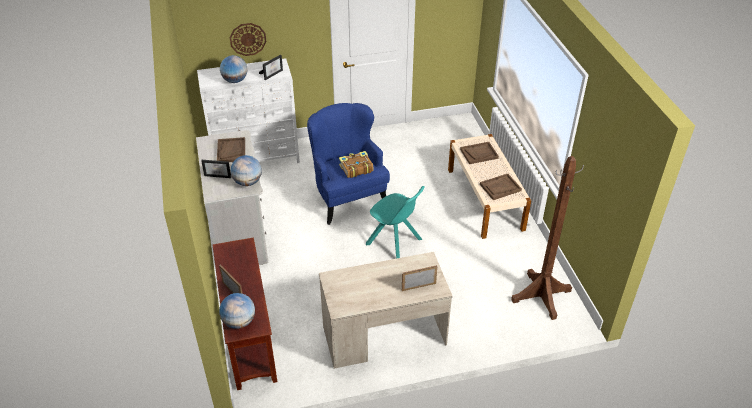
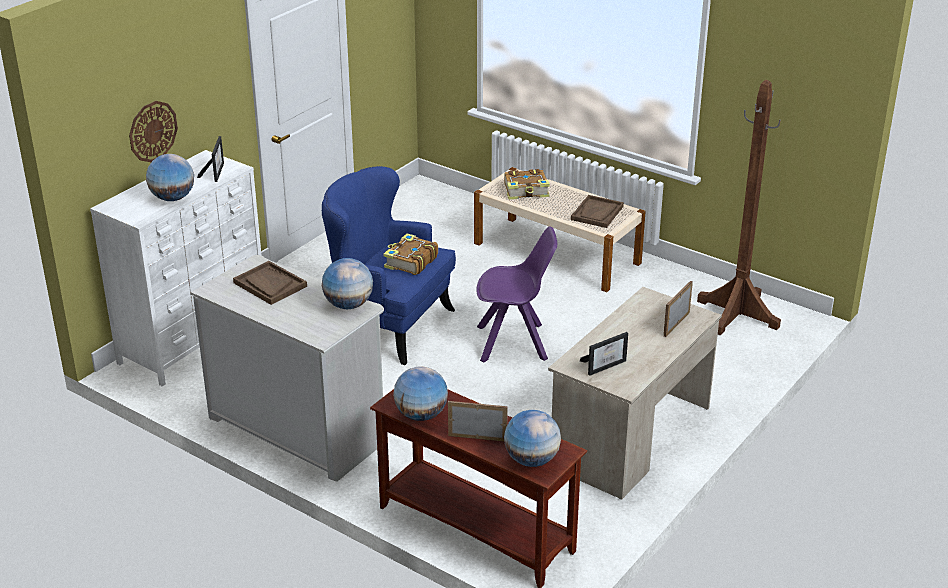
camera: 40 degrees left, 10 degrees down
picture frame [201,160,231,178] -> picture frame moved to [580,332,628,376]
turquoise chair [365,186,425,259] -> purple chair [476,227,557,362]
brown tray [460,142,499,164] -> book [504,169,550,200]
none -> globe [393,366,448,421]

